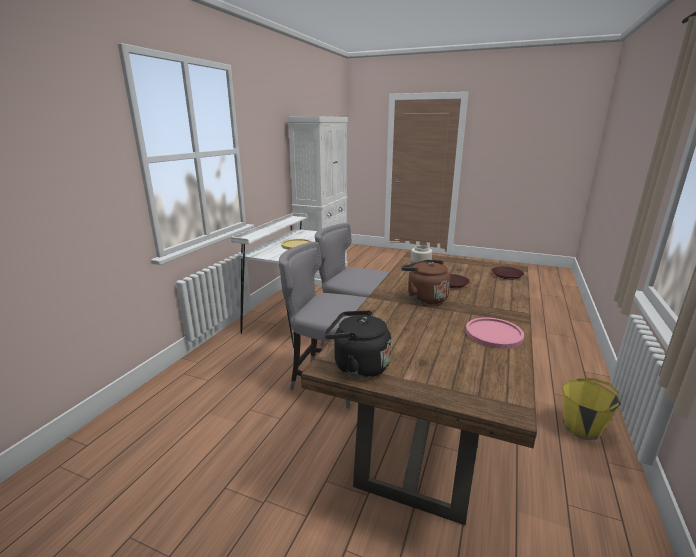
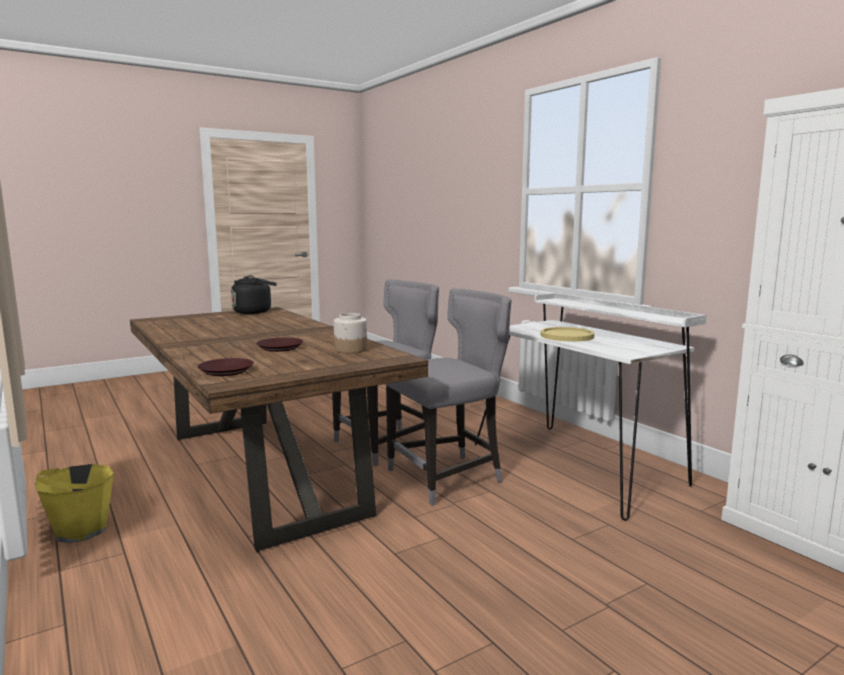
camera: 125 degrees right, 10 degrees down
brown kettle [401,260,450,305] -> none
pink plate [466,317,524,349] -> none

